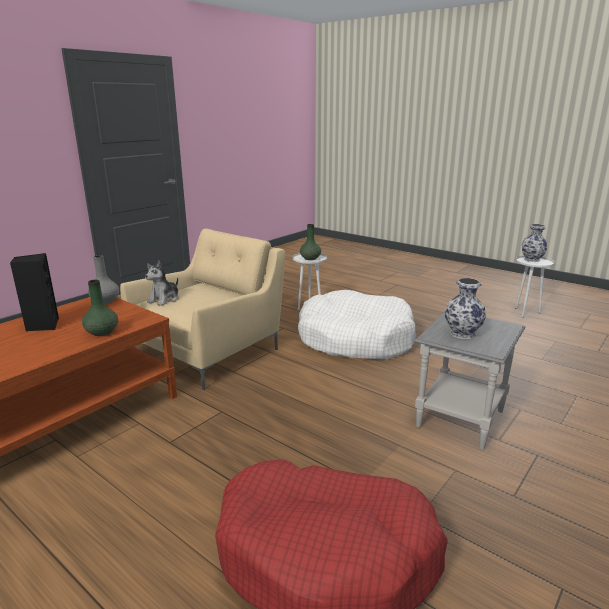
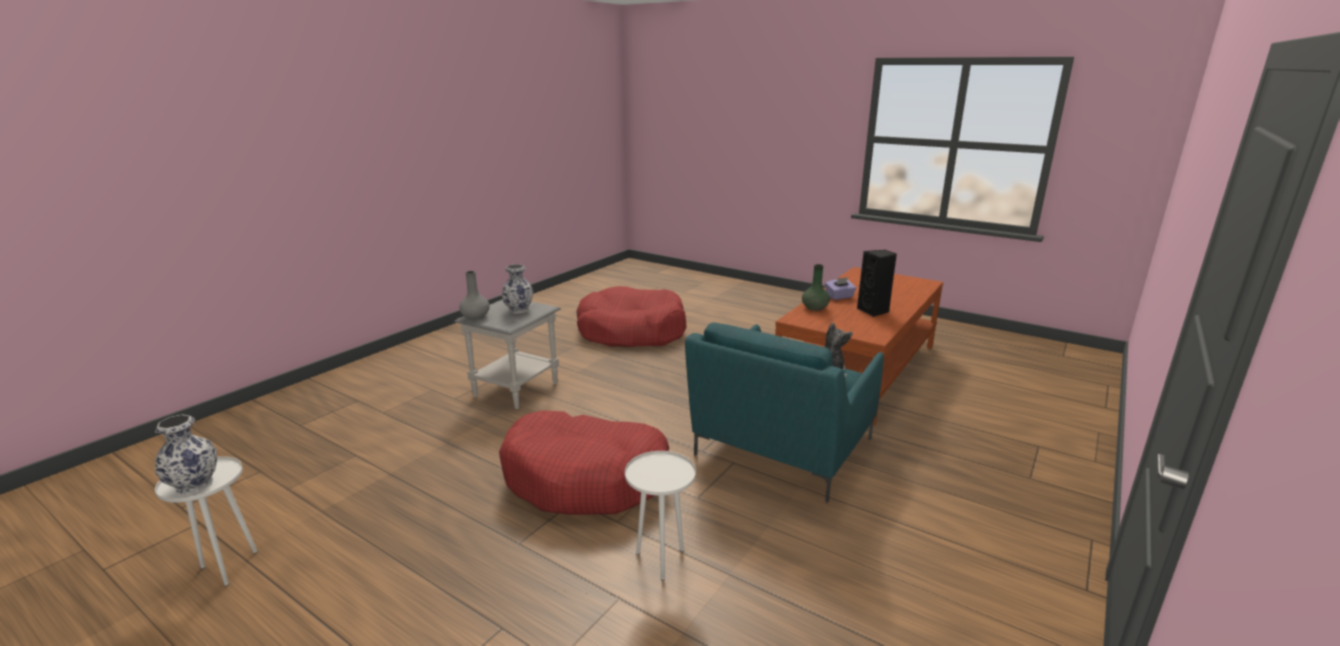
camera: 175 degrees right, 0 degrees up
grey vase [88,255,119,304] -> grey vase moved to [459,271,490,320]
beige armchair [120,229,285,390] -> turquoise armchair [685,322,884,503]
white dog bed [298,290,415,360] -> red dog bed [499,410,669,515]
green vase [300,224,321,260] -> none
none -> purple tissue box [825,277,857,300]

